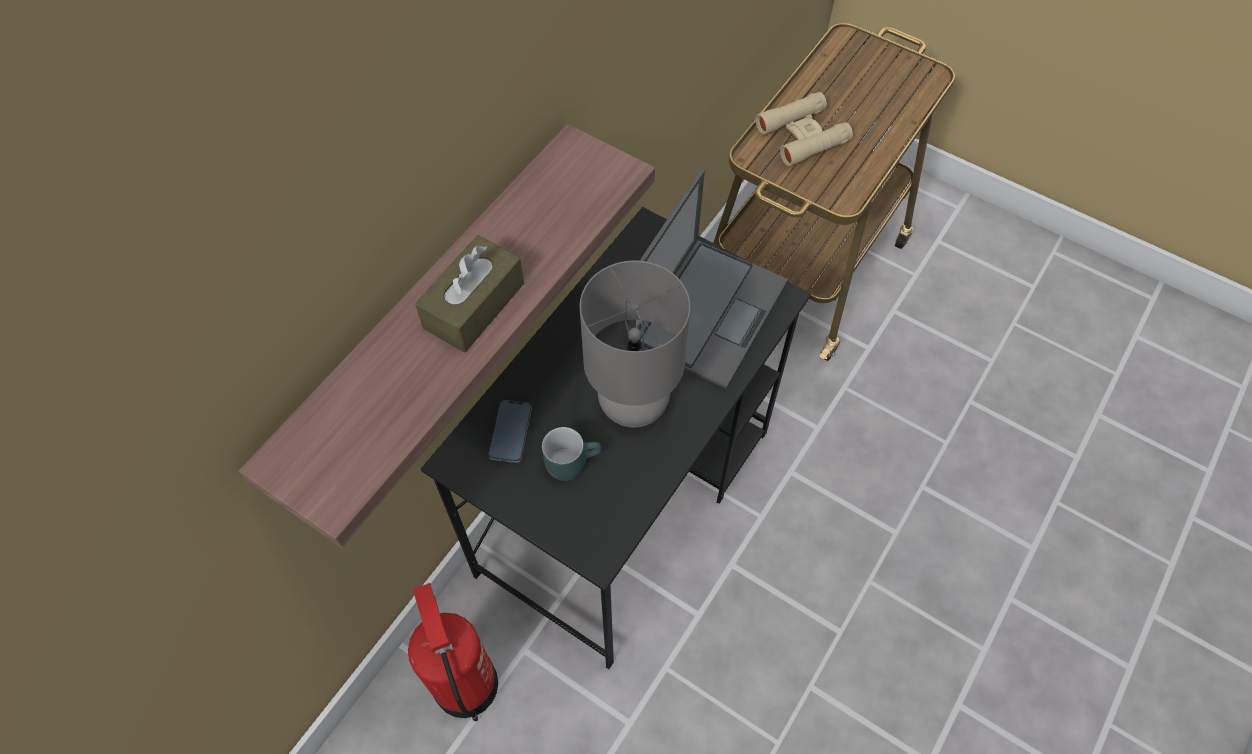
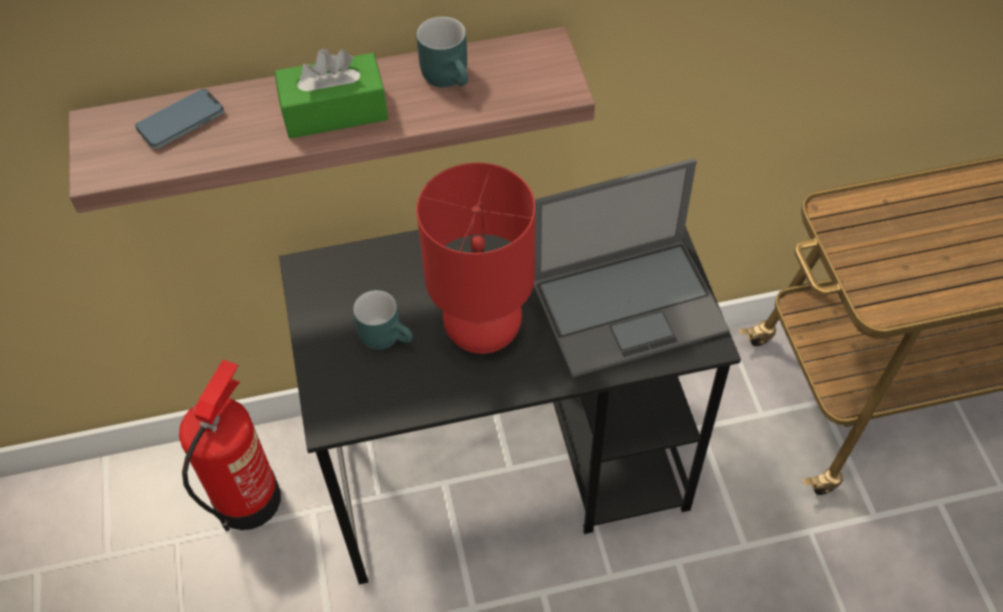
camera: 45 degrees right, 5 degrees down
brown tissue box [415,235,524,352] -> green tissue box [274,49,388,139]
phone [488,400,532,463] -> phone moved to [135,89,224,149]
grey table lamp [579,260,690,428] -> red table lamp [416,163,535,354]
beige binoculars [755,92,853,166] -> none
none -> turquoise mug [417,16,468,87]

